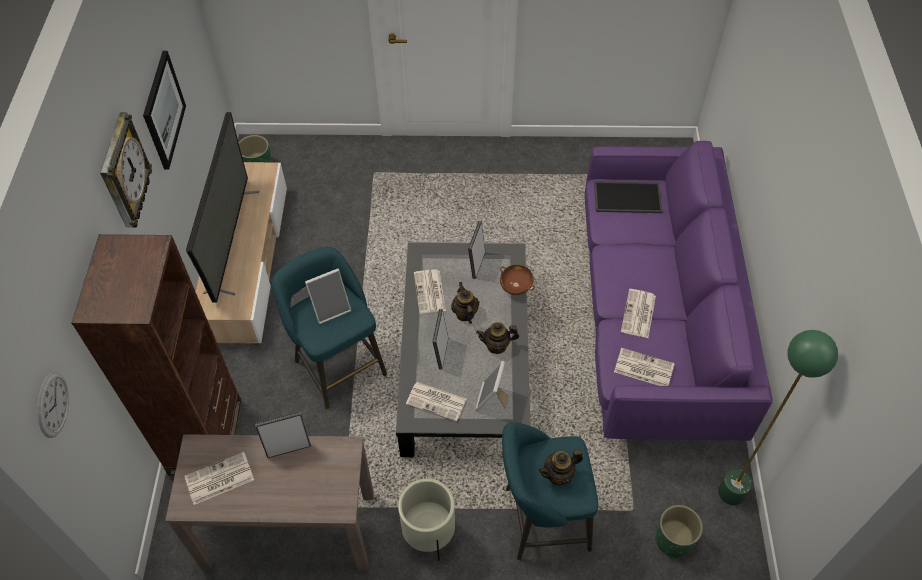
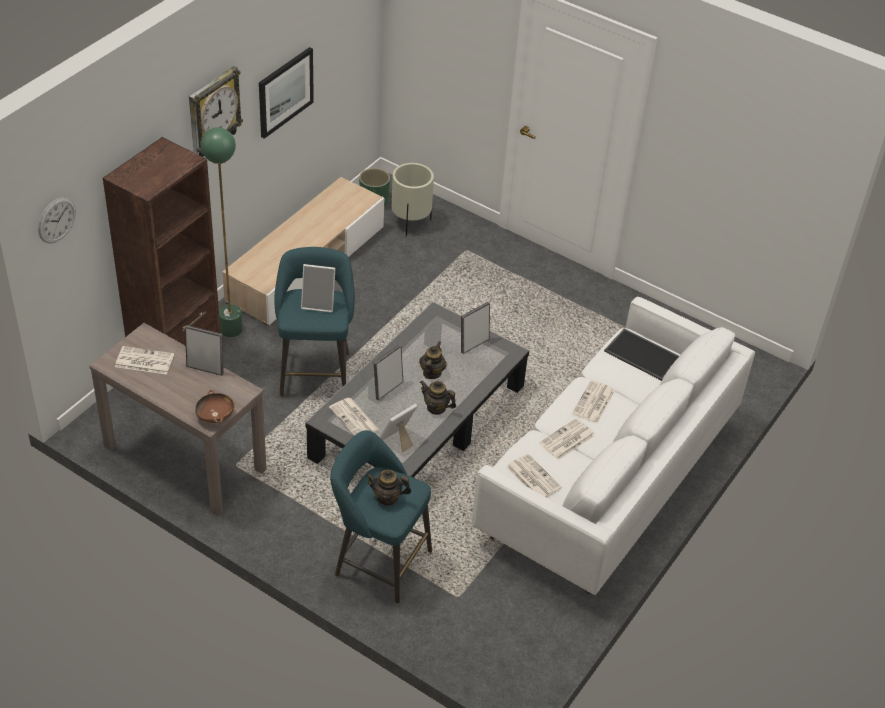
camera: 30 degrees right, 10 degrees down
television [186,112,259,303] -> none
beige planter [398,479,455,561] -> beige planter moved to [392,163,434,236]
newspaper [414,269,446,314] -> newspaper moved to [572,380,615,424]
brown bowl [500,264,535,295] -> brown bowl moved to [195,390,234,423]
purple sofa [585,141,773,441] -> white sofa [472,297,755,595]
green planter [655,505,703,558] -> none
green floor lamp [718,330,838,505] -> green floor lamp moved to [200,127,243,337]

